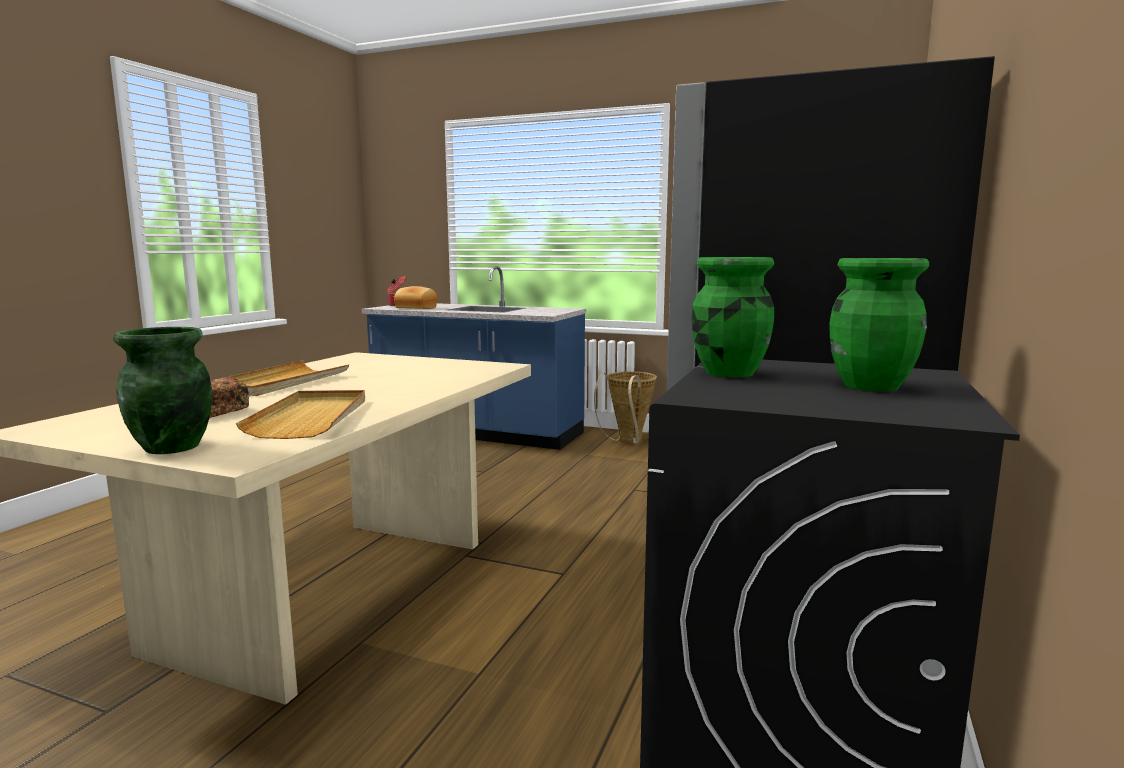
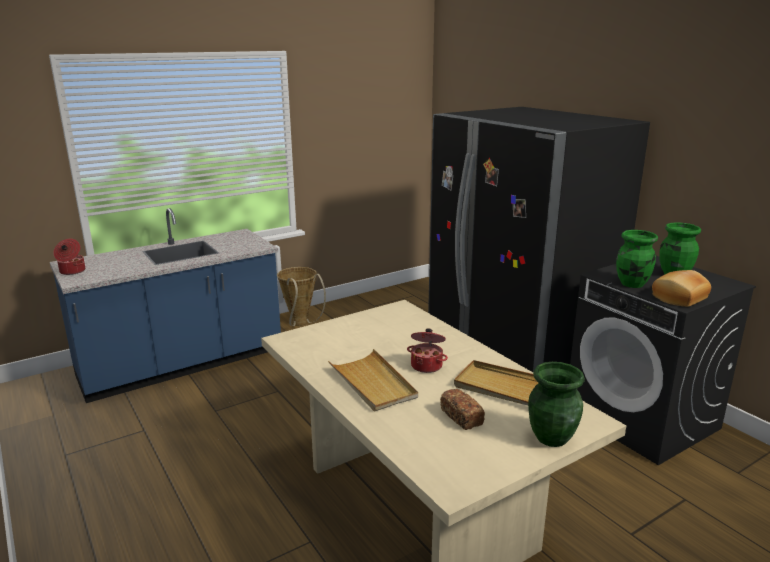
camera: 55 degrees left, 10 degrees up
bread [394,286,437,309] -> bread moved to [652,270,711,307]
none -> cooking pot [407,329,448,373]

